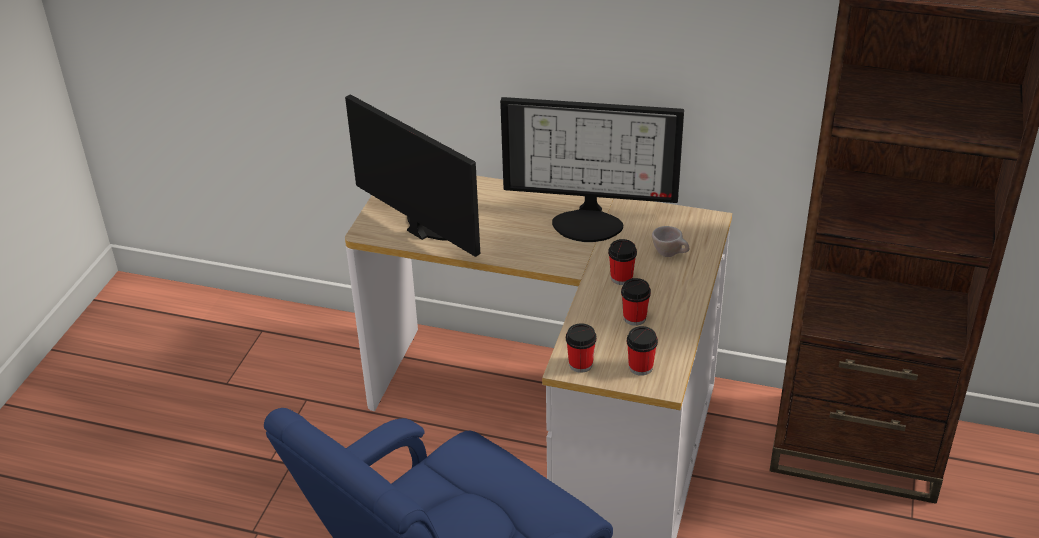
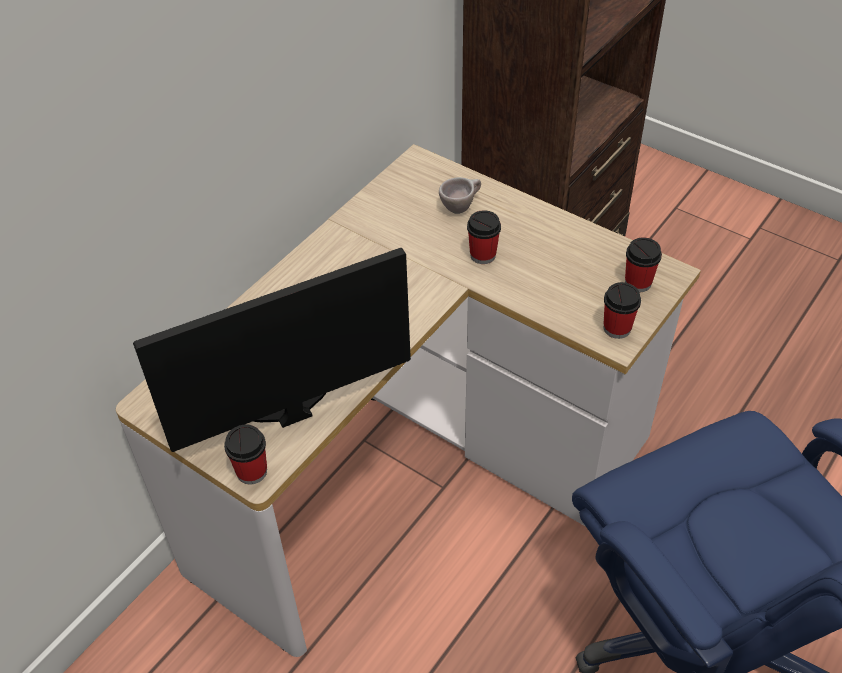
camera: 70 degrees left, 10 degrees up
monitor [500,97,684,242] -> none
cup [621,278,651,326] -> cup moved to [224,424,267,485]

